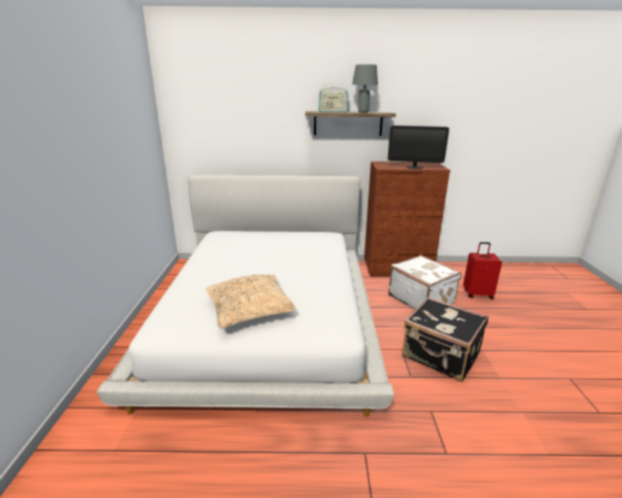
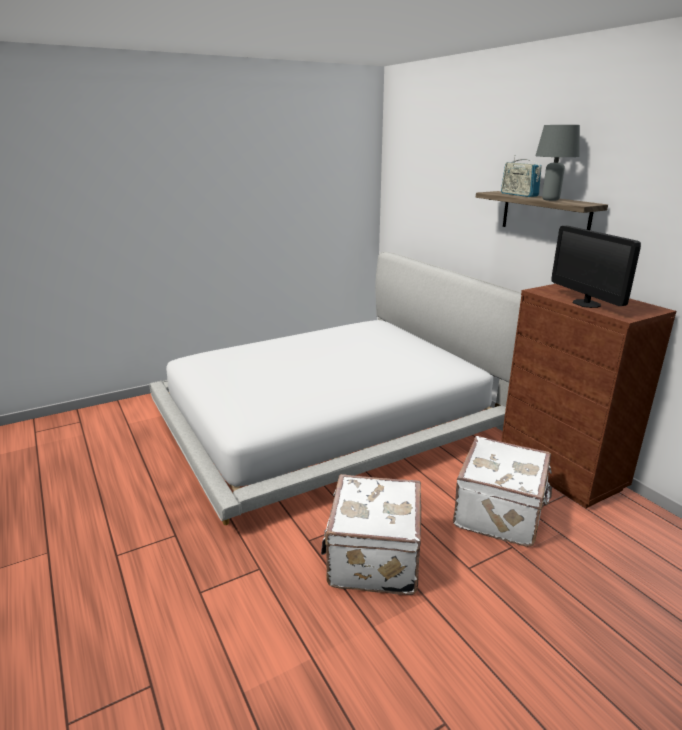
camera: 60 degrees right, 0 degrees up
beige pillow [206,274,296,329] -> none
black suitcase [402,297,488,382] -> white suitcase [321,474,421,595]
red suitcase [463,242,502,299] -> none

